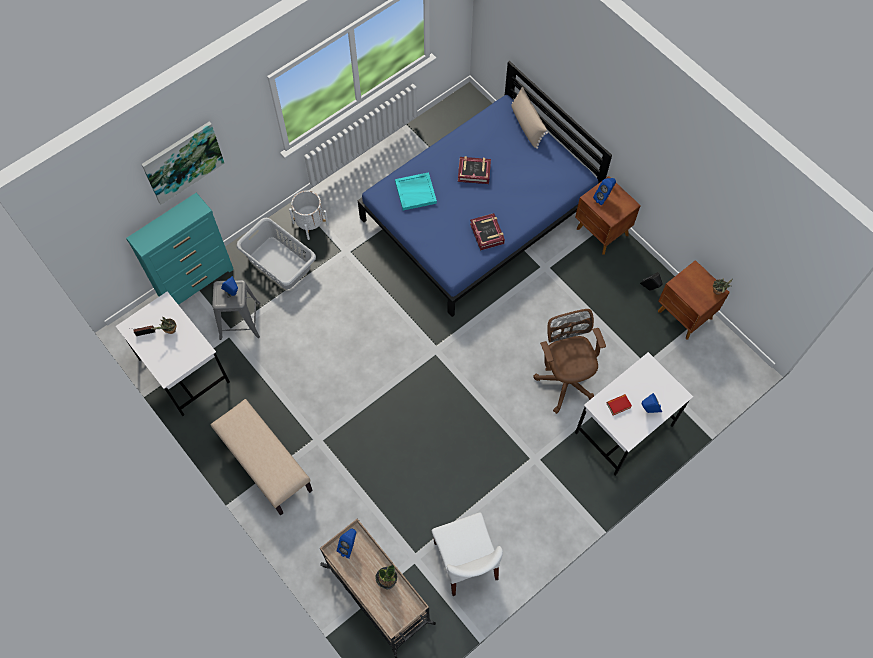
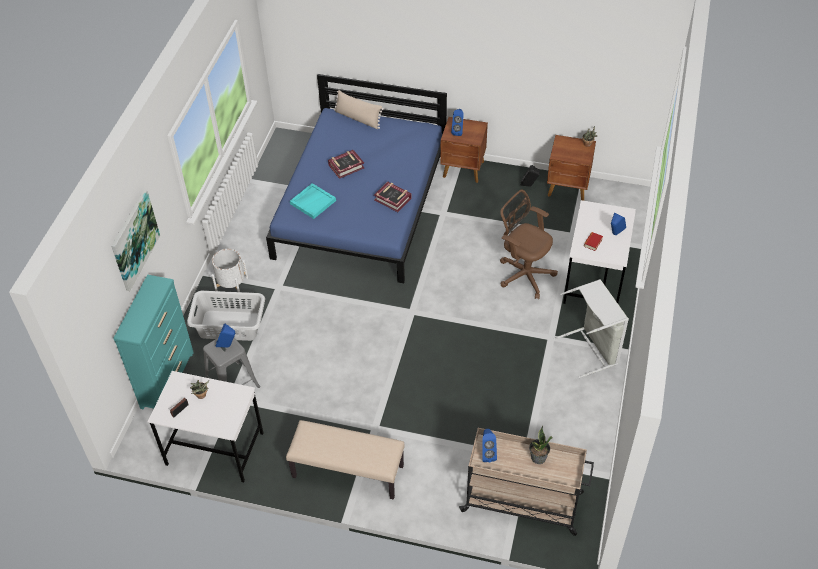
camera: 35 degrees left, 15 degrees down
white chair [432,513,503,596] -> none
none -> grey laundry basket [554,279,629,378]

